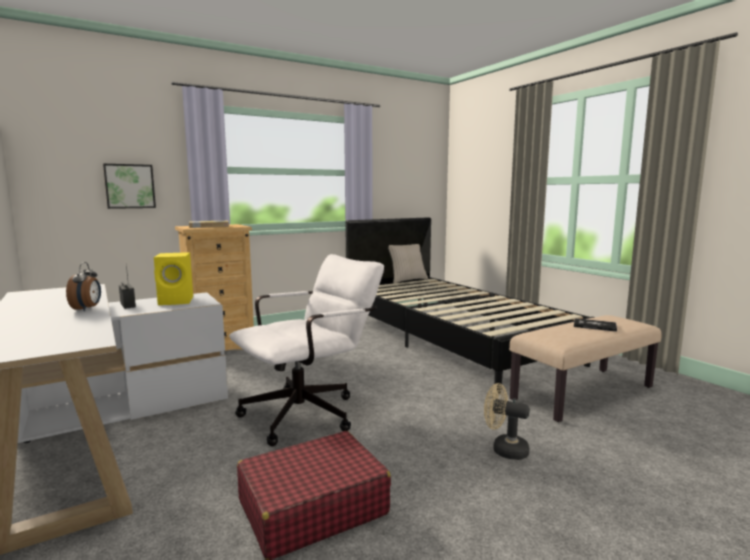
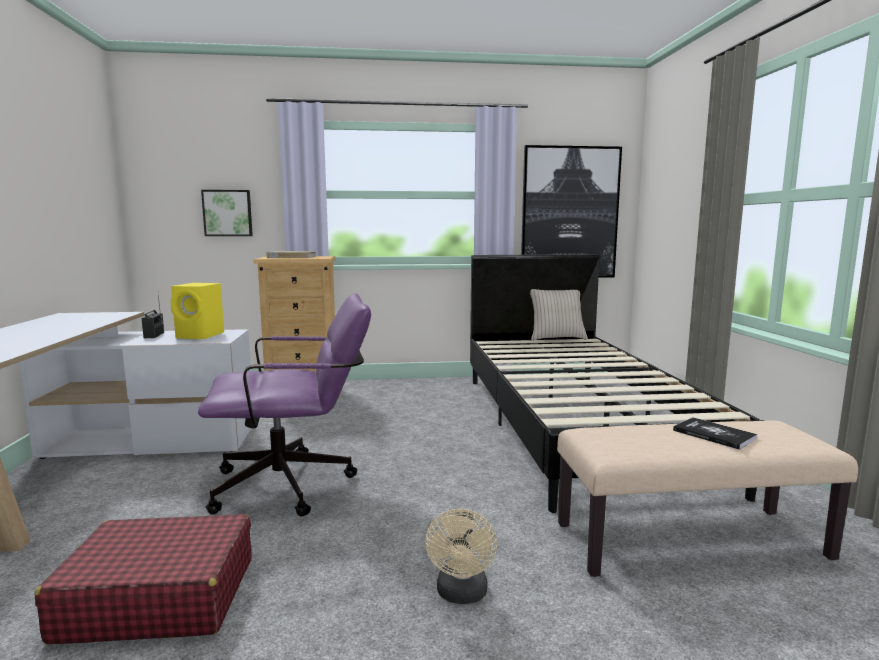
camera: 25 degrees right, 0 degrees up
alarm clock [66,262,101,311] -> none
white office chair [229,254,384,446] -> purple office chair [198,293,371,517]
beige fan [484,383,530,460] -> beige fan turned 135 degrees counterclockwise [425,509,497,604]
none -> picture [521,145,622,278]

